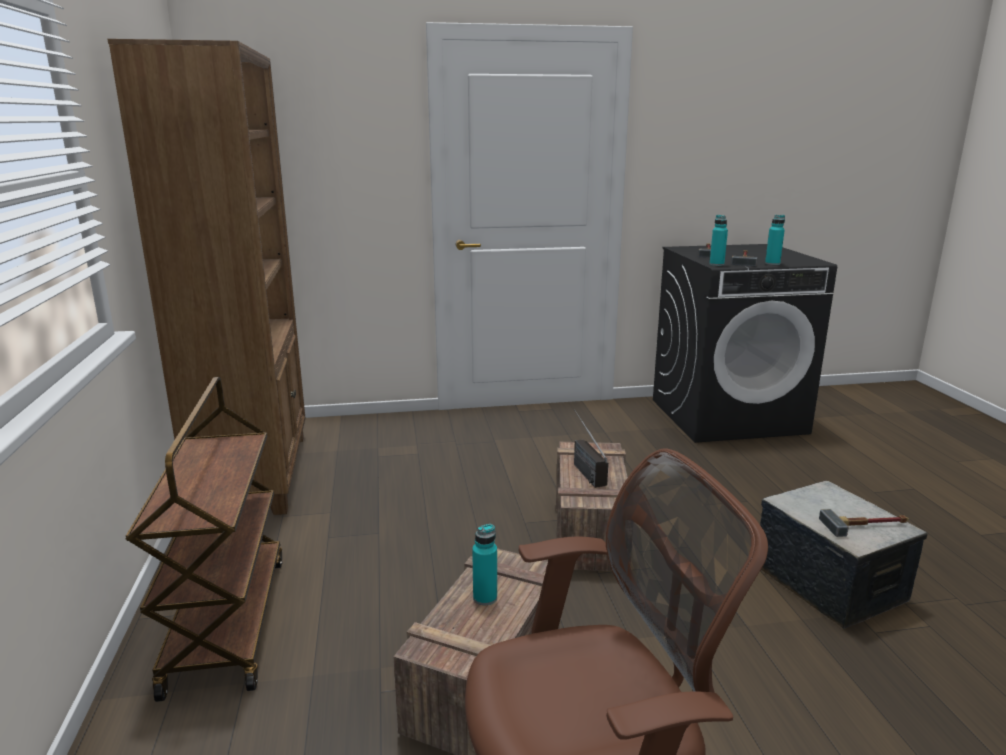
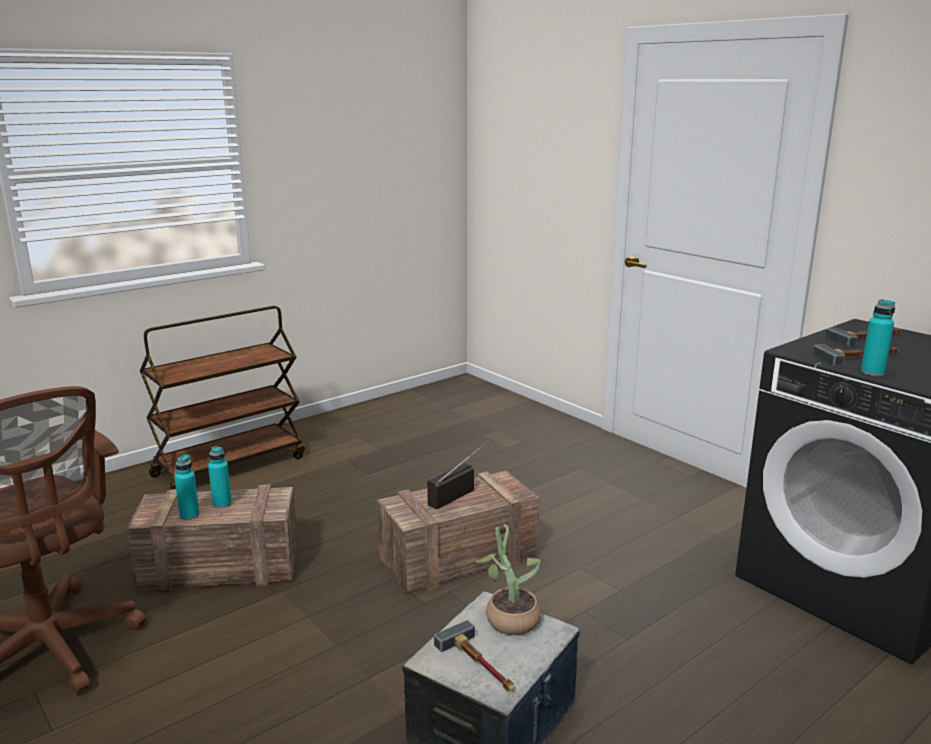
camera: 60 degrees right, 0 degrees up
brown bookcase [108,39,305,515] -> none
turquoise bottle [709,215,728,266] -> turquoise bottle moved to [174,455,200,520]
none -> potted plant [475,524,541,635]

